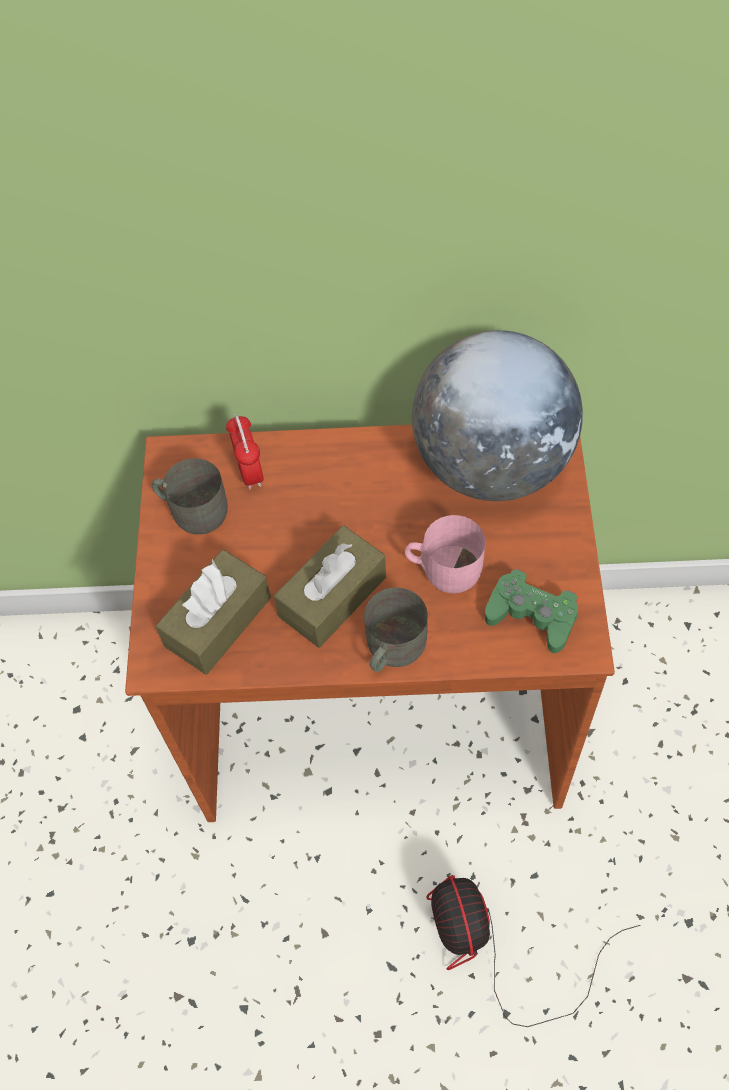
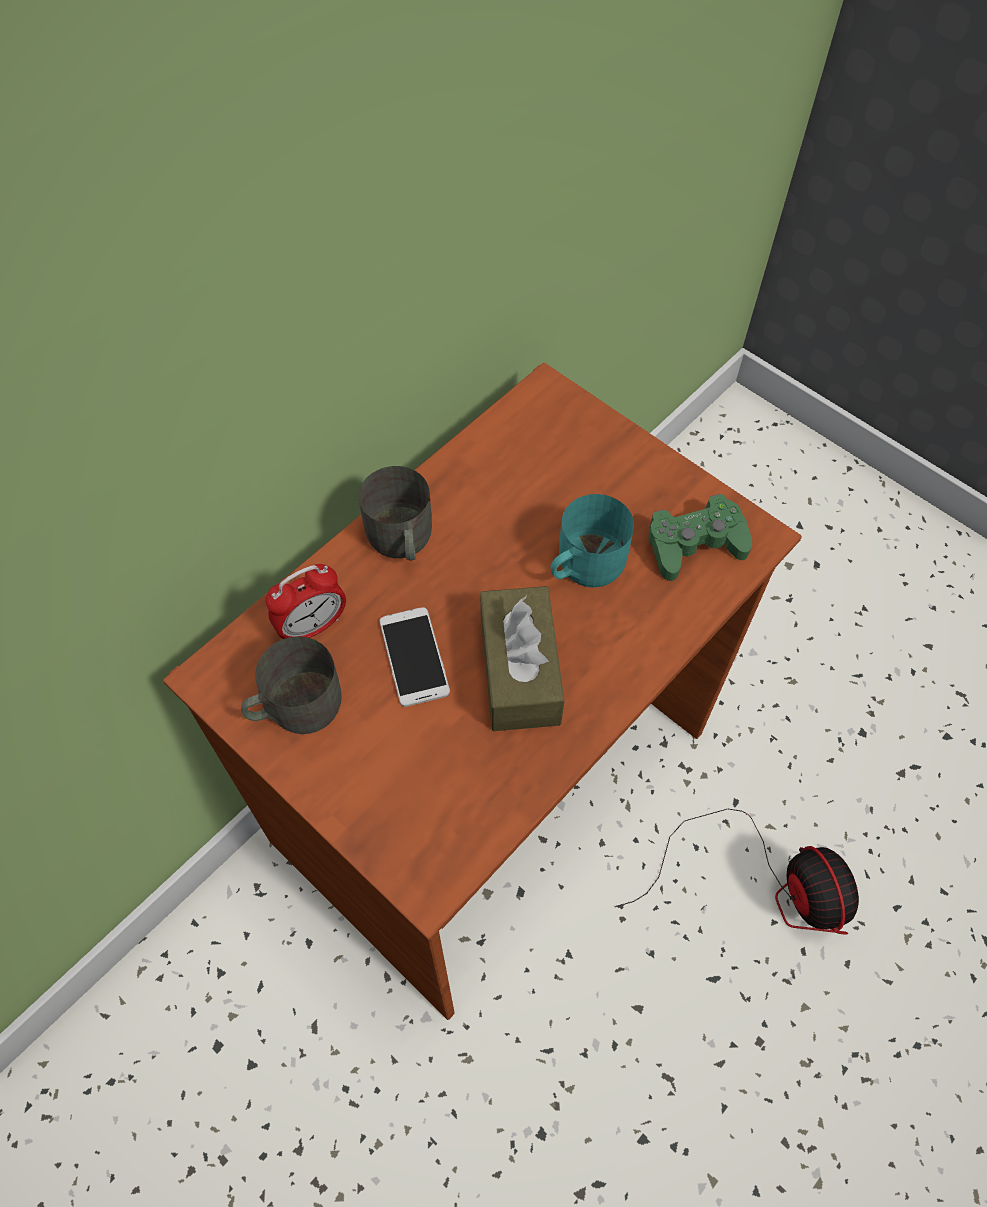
camera: 50 degrees left, 0 degrees up
brown tissue box [156,550,271,675] -> none
alarm clock [226,414,264,490] -> alarm clock turned 120 degrees clockwise [266,564,346,639]
grey mug [364,587,428,672] -> grey mug moved to [358,466,432,561]
pink mug [405,515,485,593] -> turquoise mug [550,494,634,587]
globe [412,330,583,501] -> none
fan [426,875,641,1027] -> fan turned 135 degrees counterclockwise [615,809,859,935]
none -> phone [380,607,450,707]

